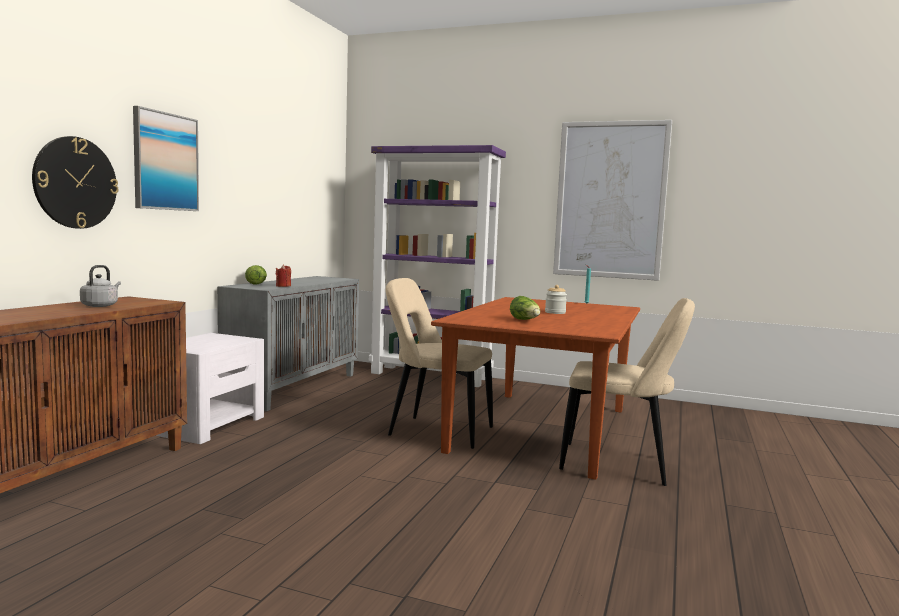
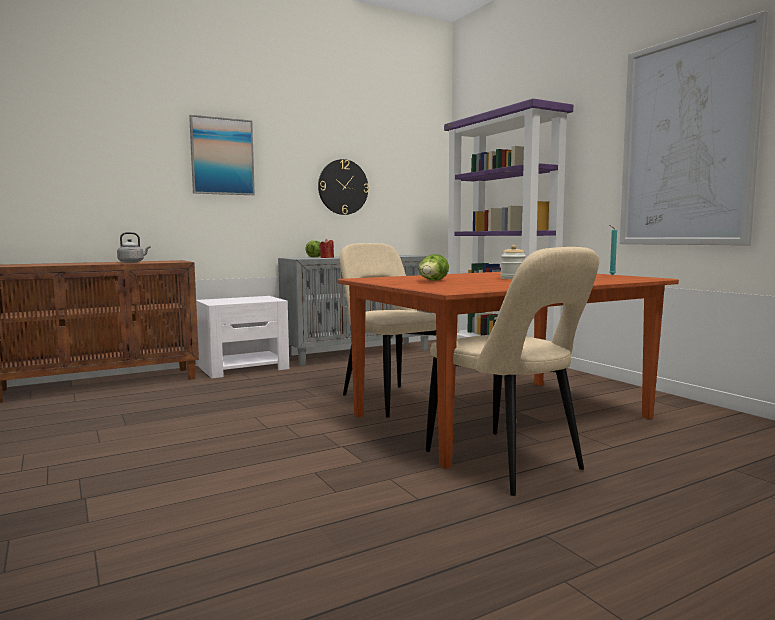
camera: 40 degrees right, 0 degrees up
wall clock [32,136,119,229] -> wall clock moved to [318,159,369,215]

